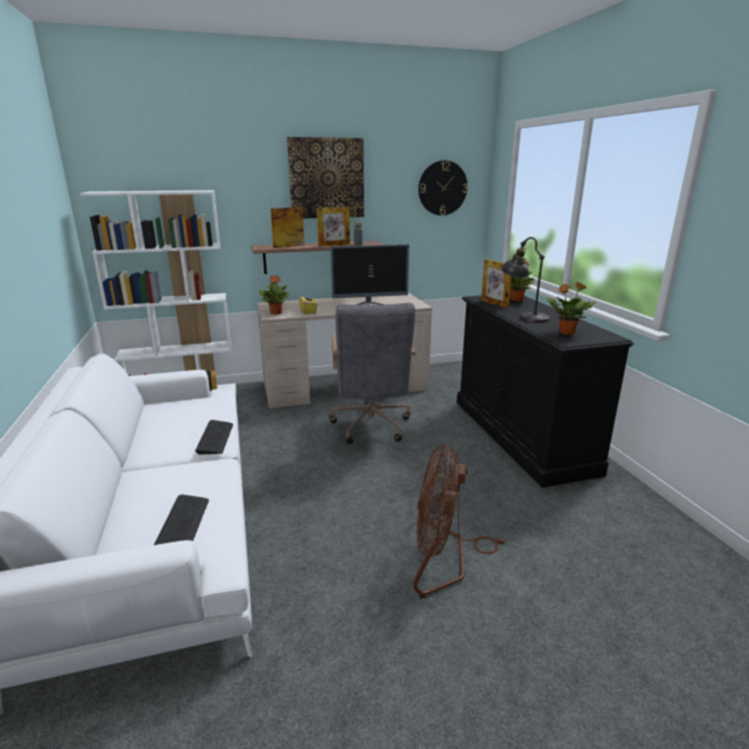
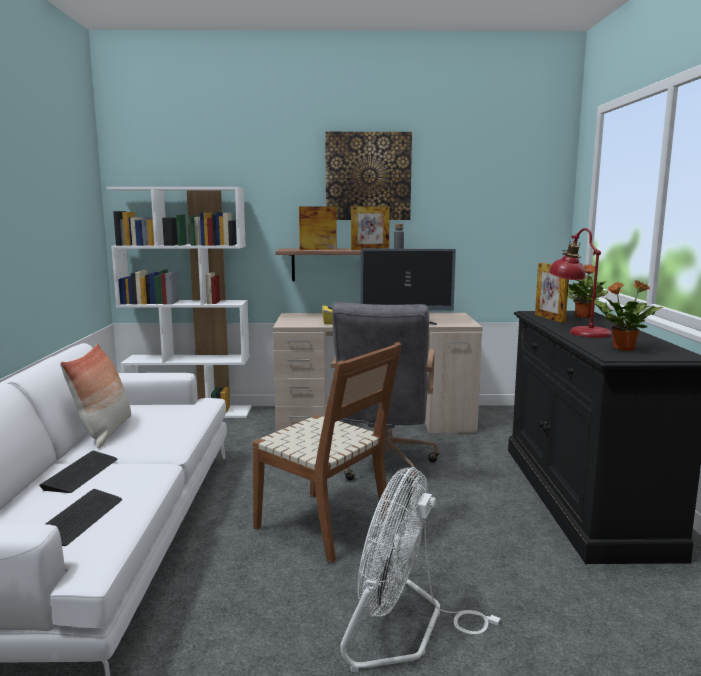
camera: 15 degrees right, 10 degrees down
keyboard [195,420,233,455] -> keyboard moved to [39,451,117,493]
potted plant [258,275,290,314] -> none
brown fan [413,444,507,599] -> white fan [340,467,502,673]
wall clock [418,160,468,215] -> none
grey table lamp [501,237,550,323] -> red table lamp [549,228,612,338]
none -> pillow [60,344,131,448]
none -> chair [253,342,402,563]

